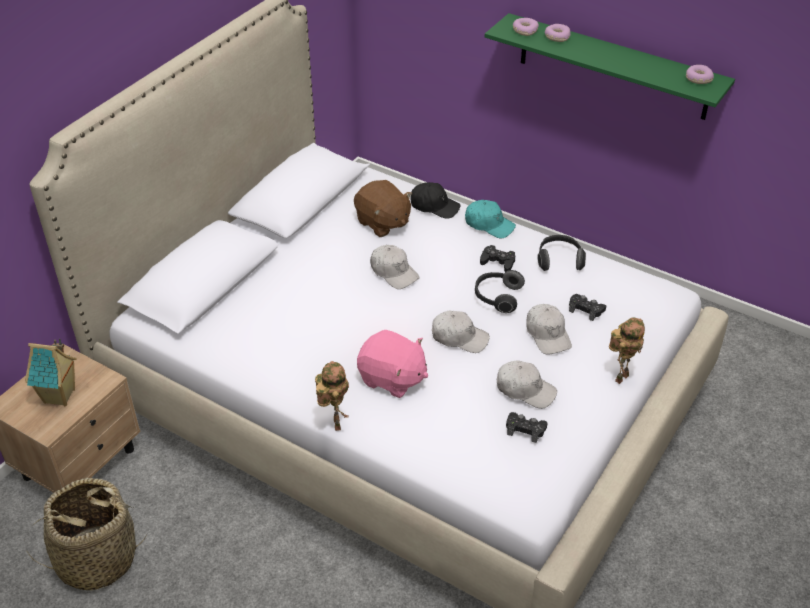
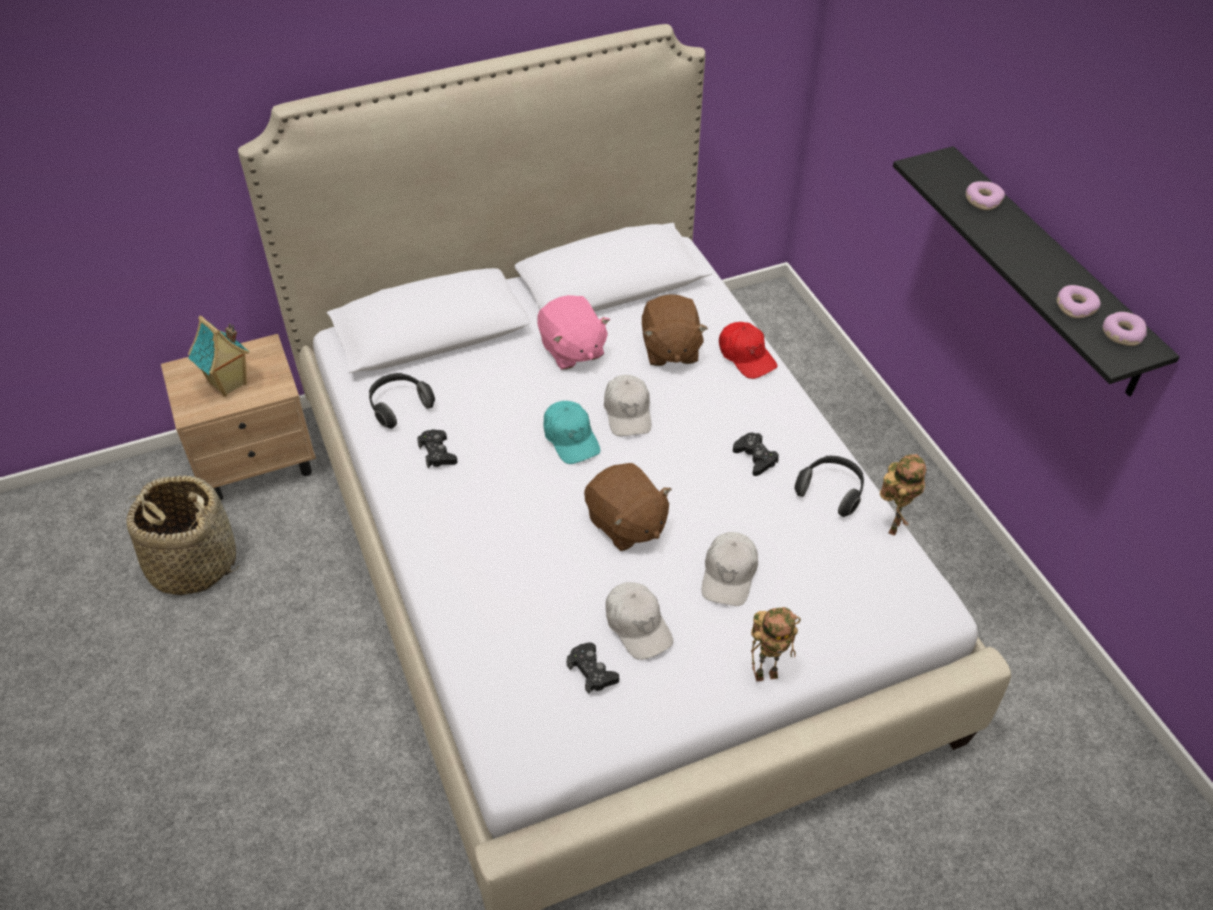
camera: 35 degrees right, 5 degrees up
toy robot [315,361,349,431] -> toy robot moved to [880,454,926,536]
pink plush toy [357,330,428,398] -> pink plush toy moved to [537,295,610,370]
black cap [410,182,461,219] -> red cap [719,322,777,379]
white cap [432,311,490,353] -> brown plush toy [584,463,672,551]
turquoise cap [465,200,516,239] -> turquoise cap moved to [543,401,600,464]
headphones [475,270,525,313] -> headphones moved to [369,373,435,429]
green shelf [485,13,735,120] -> black shelf [893,146,1180,397]
donut [513,18,539,36] -> donut moved to [1057,285,1101,318]
black game controller [569,294,606,321] -> black game controller moved to [417,429,458,468]

